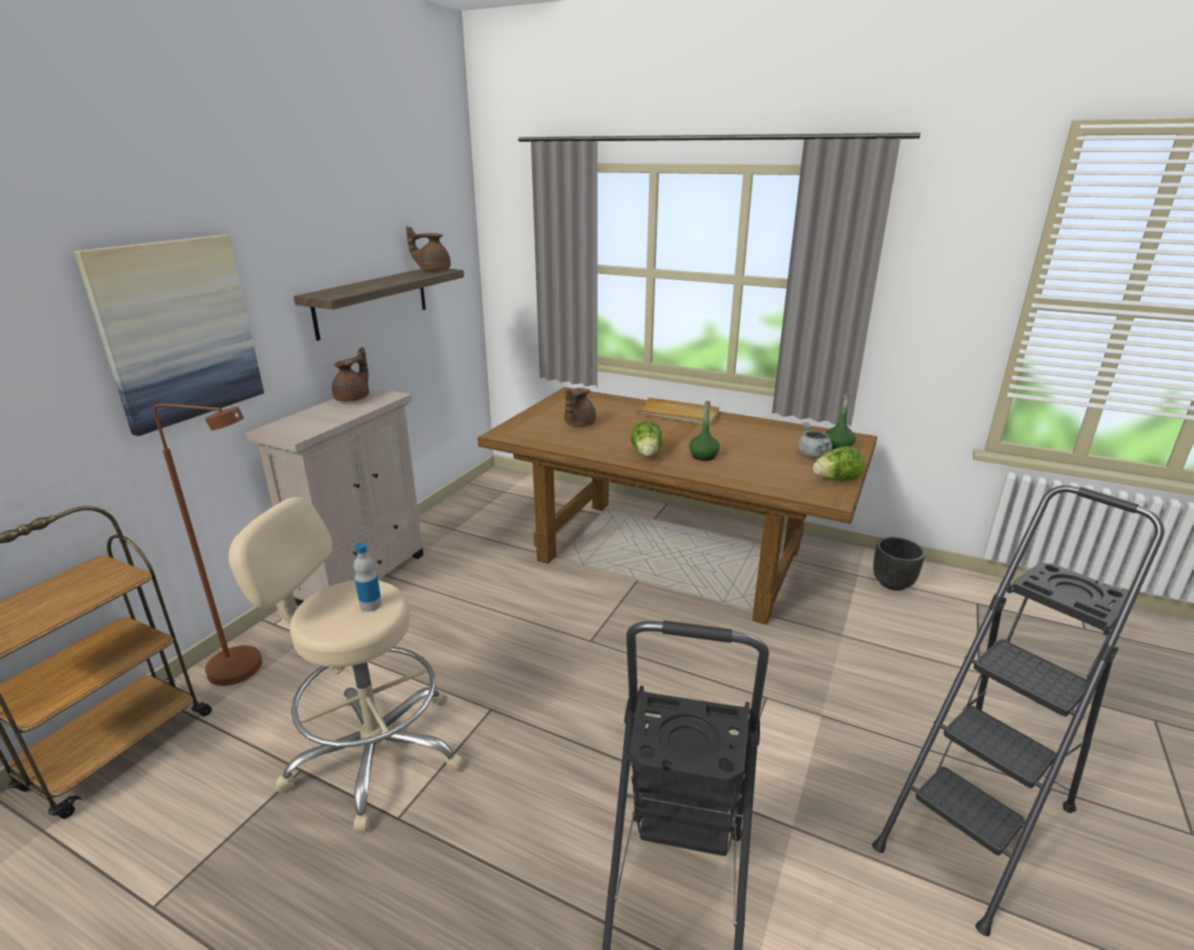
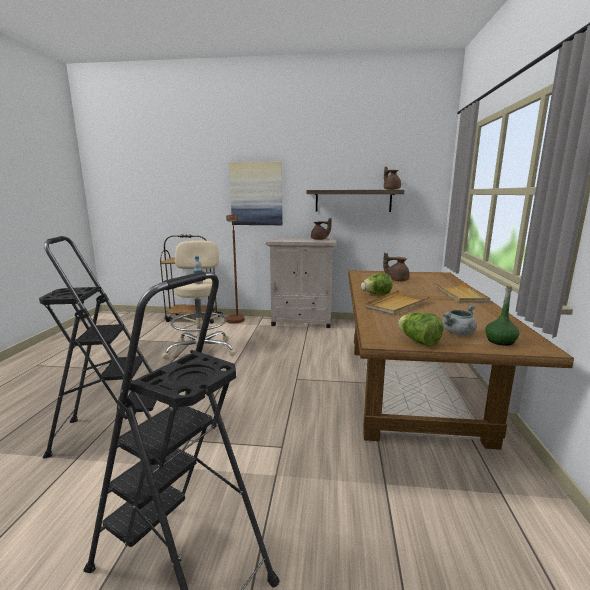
camera: 70 degrees right, 10 degrees down
green bottle [689,401,720,461] -> beige tray [365,290,430,316]
black planter [873,537,925,591] -> none

